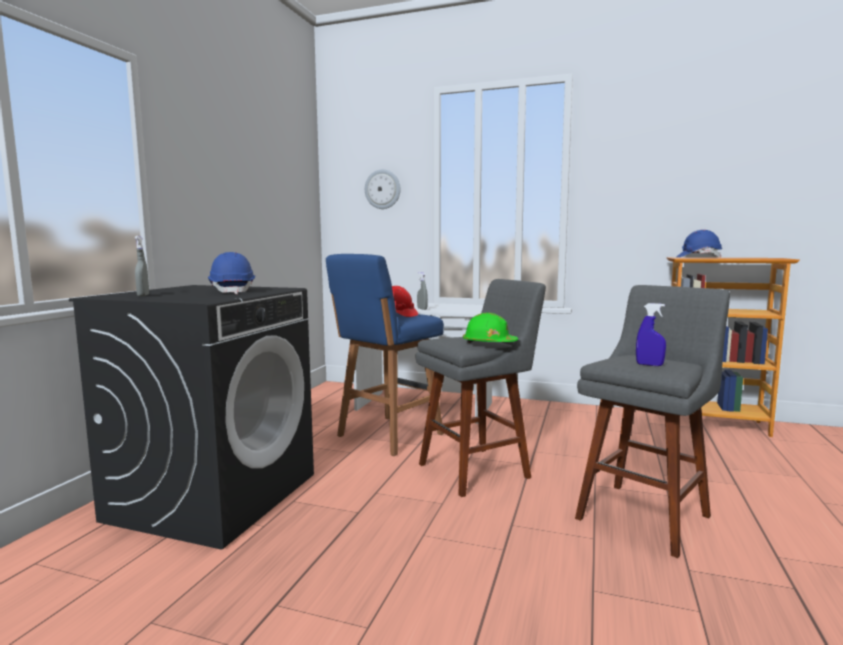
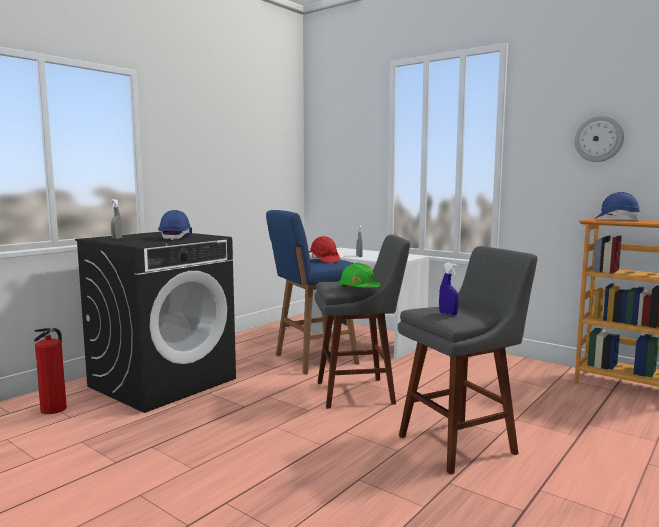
camera: 20 degrees right, 0 degrees up
wall clock [365,169,400,209] -> wall clock moved to [575,115,624,162]
none -> fire extinguisher [34,328,67,414]

